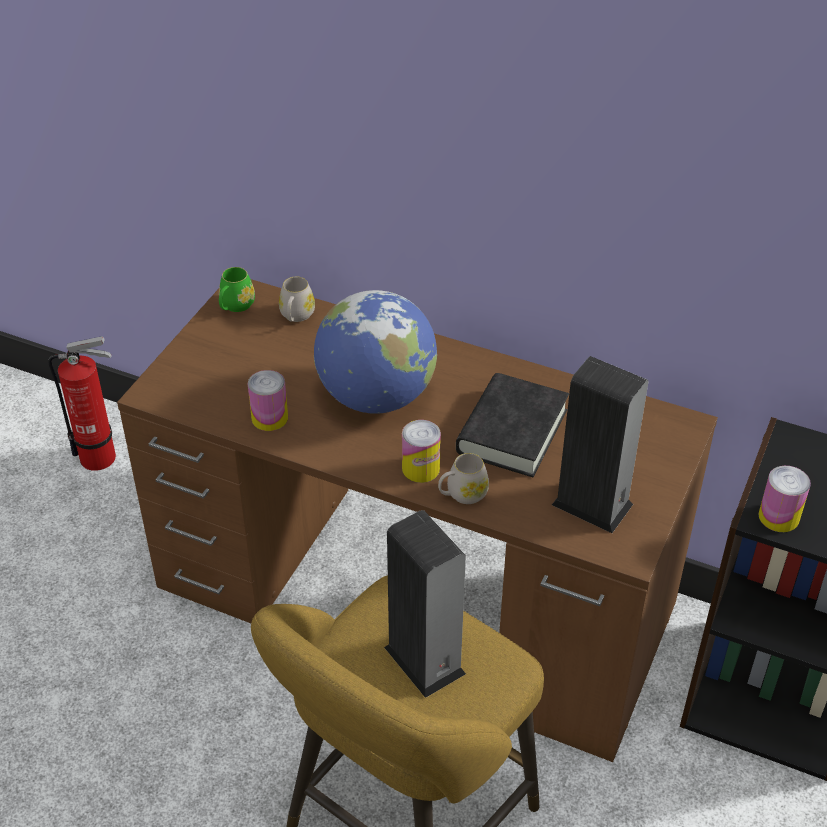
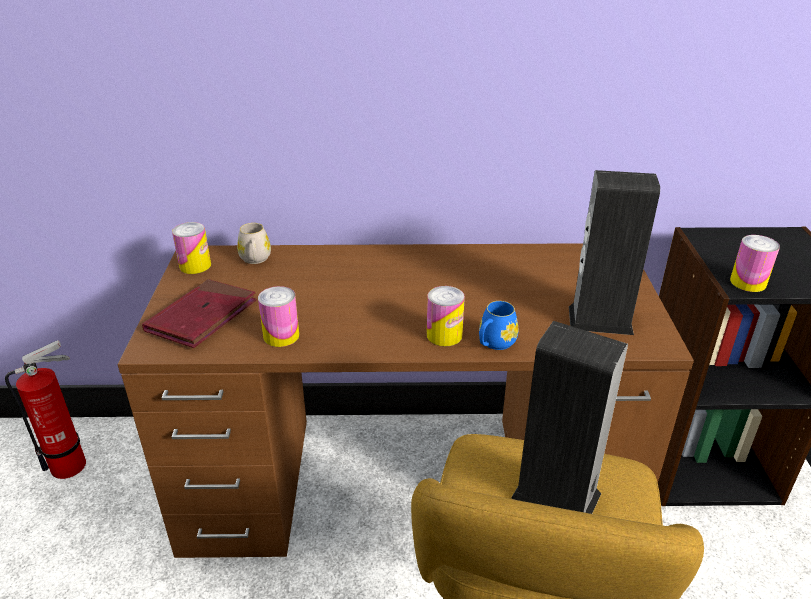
camera: 25 degrees left, 10 degrees down
green mug [219,267,255,312] -> can [172,222,211,274]
globe [314,290,437,414] -> none
white mug [438,453,489,504] -> blue mug [479,301,518,350]
black book [456,373,569,477] -> none
none -> red book [142,279,257,348]

